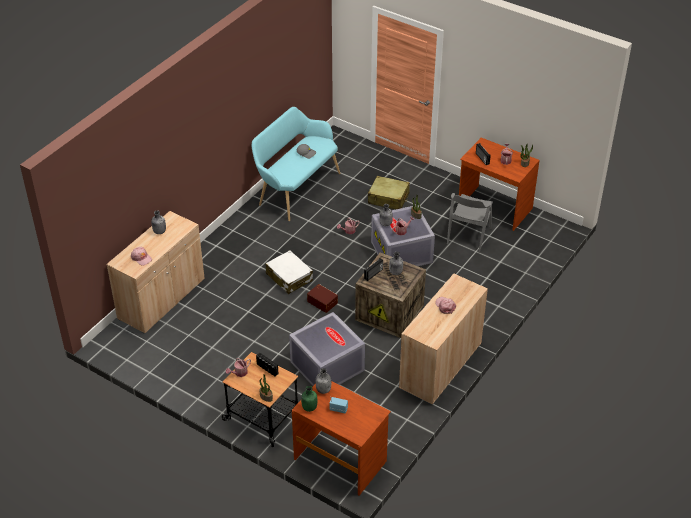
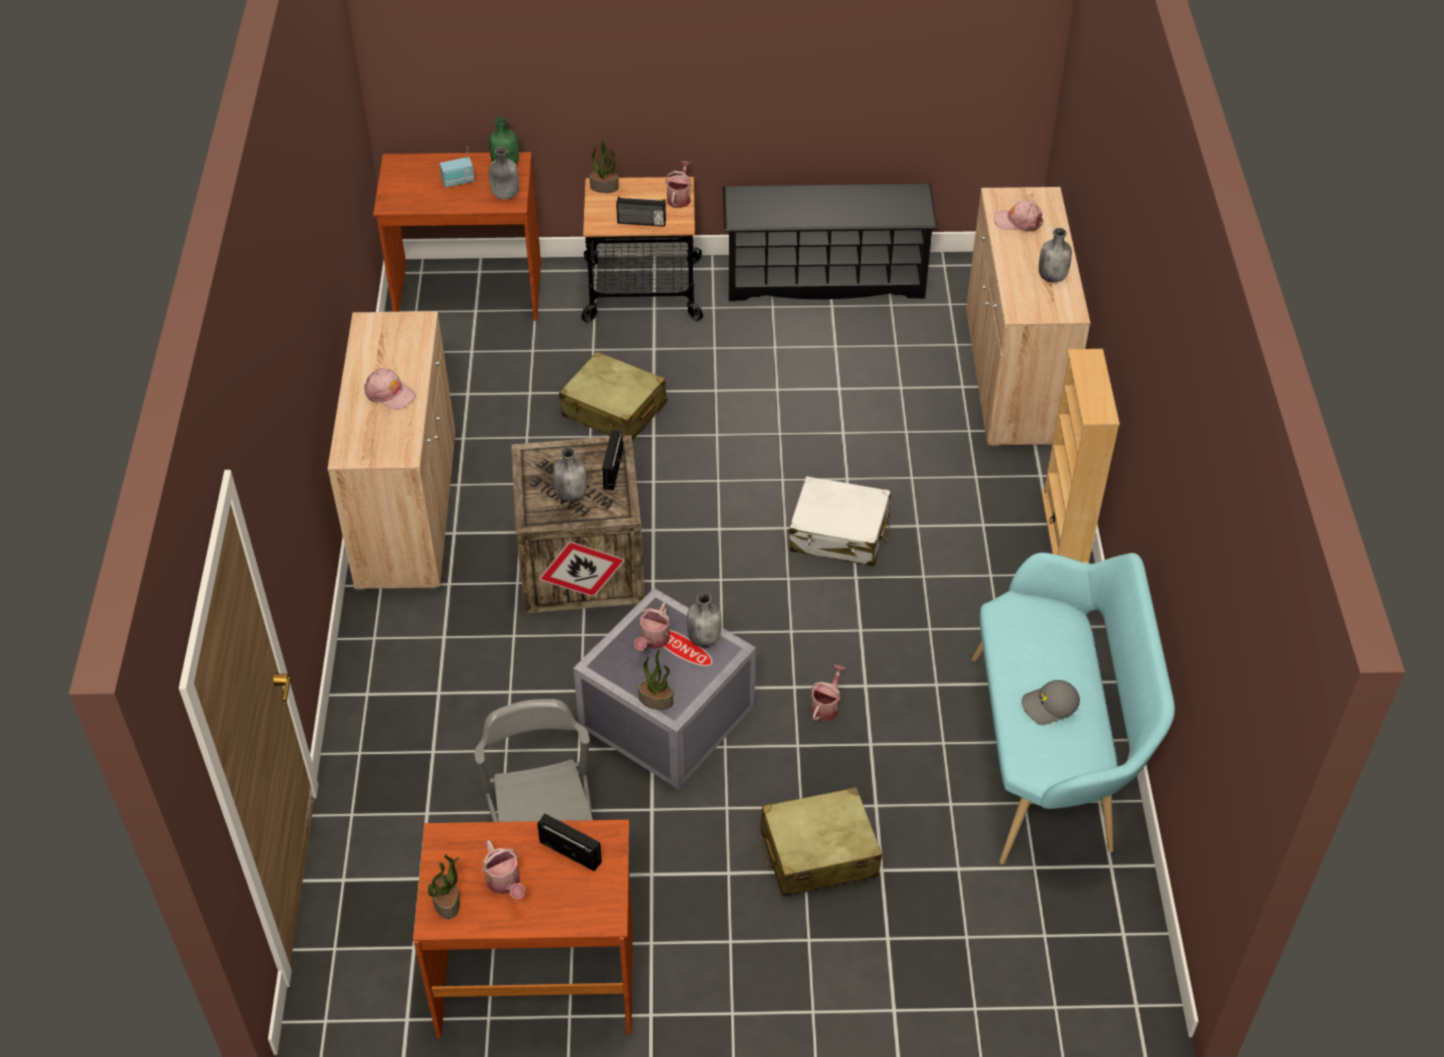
camera: 145 degrees right, 5 degrees up
grey storage box [289,312,365,386] -> beige suitcase [559,352,667,441]
brown storage box [307,284,338,313] -> none
none -> black shoe rack [723,183,938,301]
none -> beige bookcase [1041,349,1120,563]

